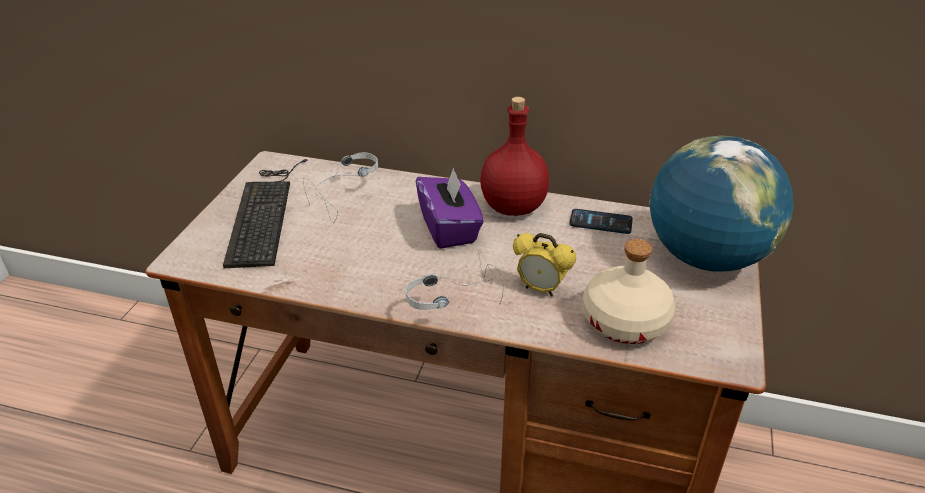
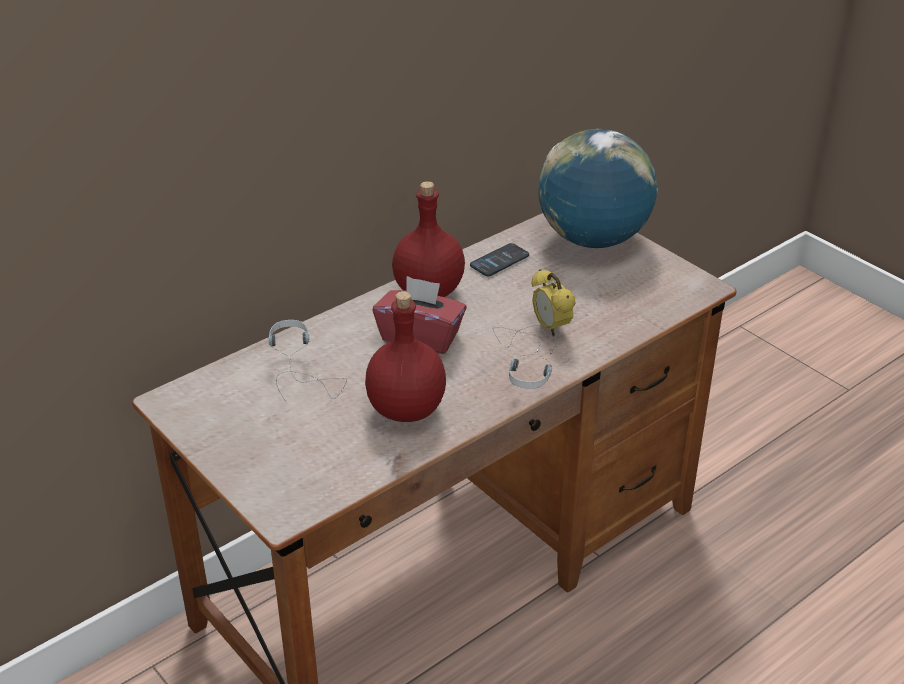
camera: 55 degrees left, 0 degrees up
keyboard [223,159,308,268] -> none
purple tissue box [416,167,484,249] -> red tissue box [373,276,467,354]
alarm clock [513,233,576,297] -> alarm clock turned 90 degrees clockwise [532,269,575,336]
beige bottle [583,239,675,344] -> none
none -> red bottle [365,291,446,422]

